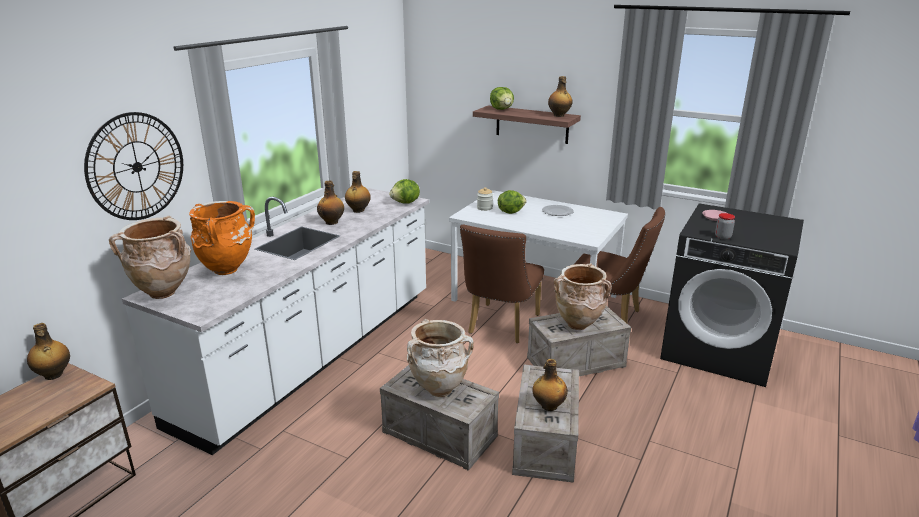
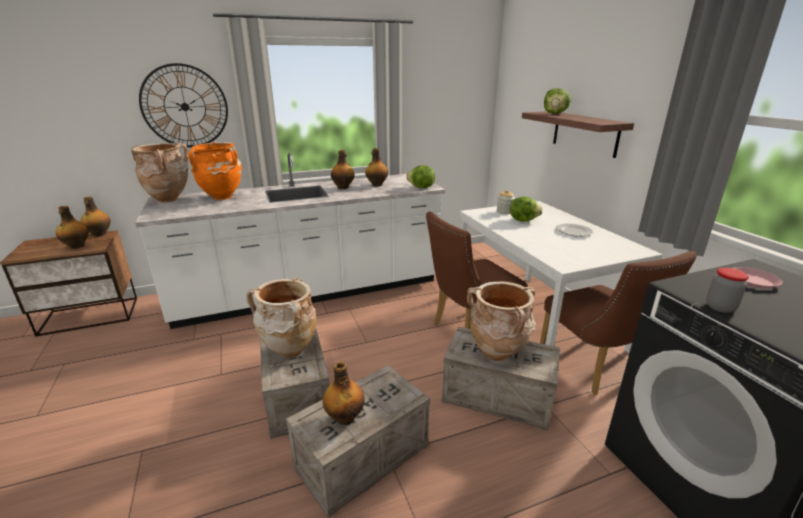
camera: 40 degrees right, 0 degrees up
bottle [548,76,573,117] -> bottle moved to [56,206,89,249]

